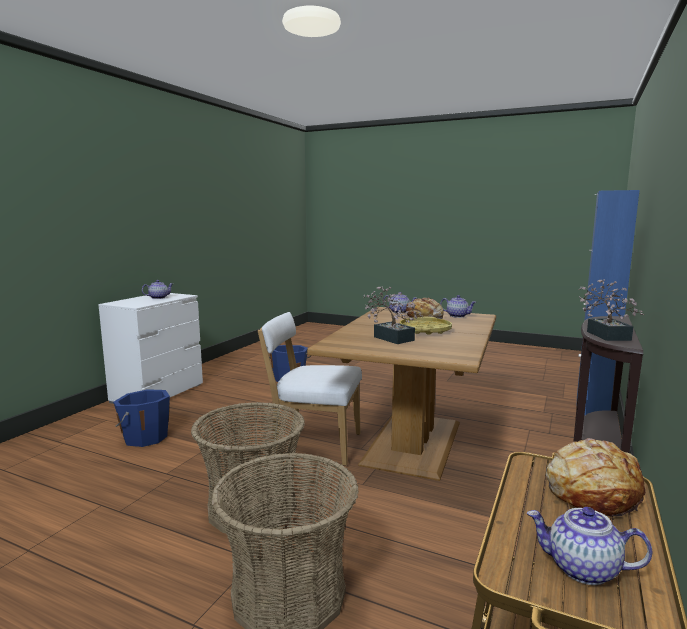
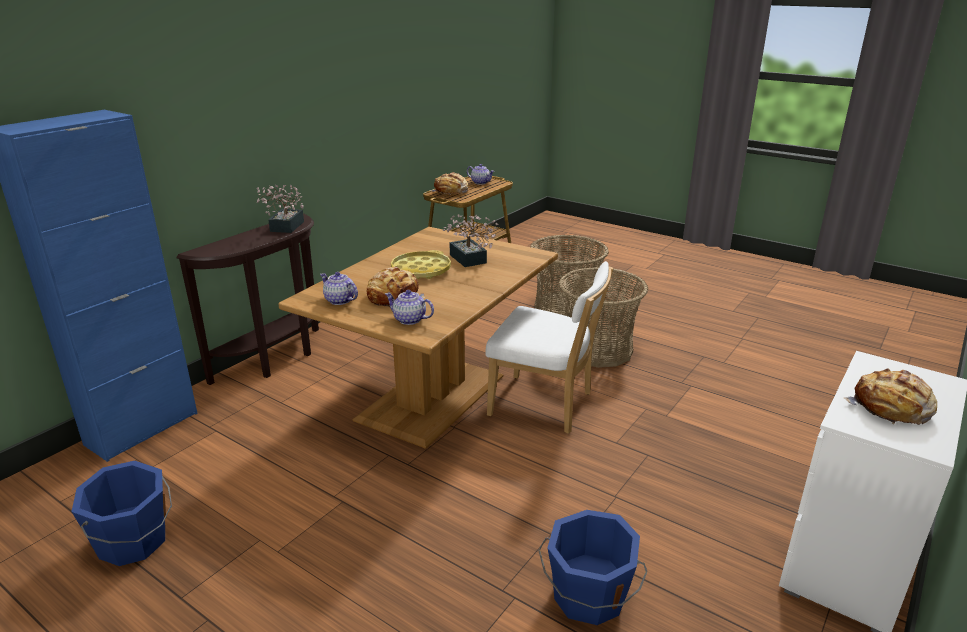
camera: 170 degrees left, 15 degrees up
blue bucket [113,389,170,447] -> blue bucket moved to [71,461,172,566]
teapot [142,280,173,299] -> bread [843,369,937,425]

